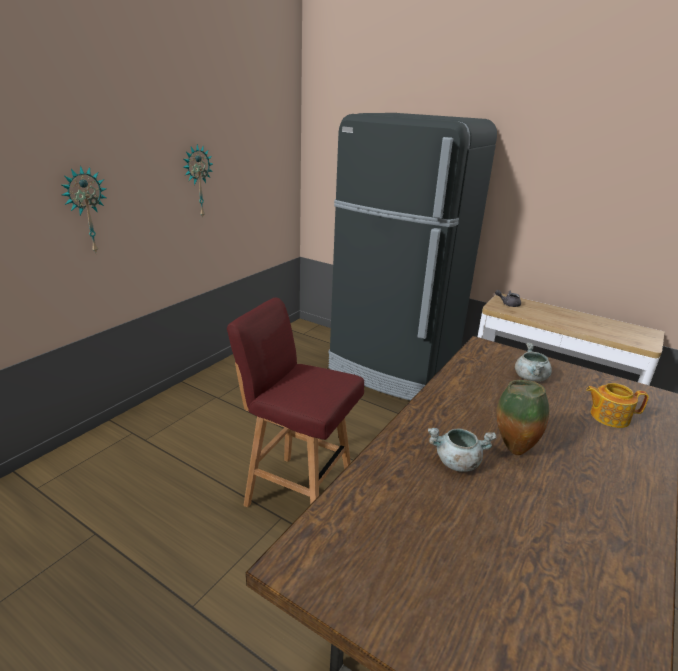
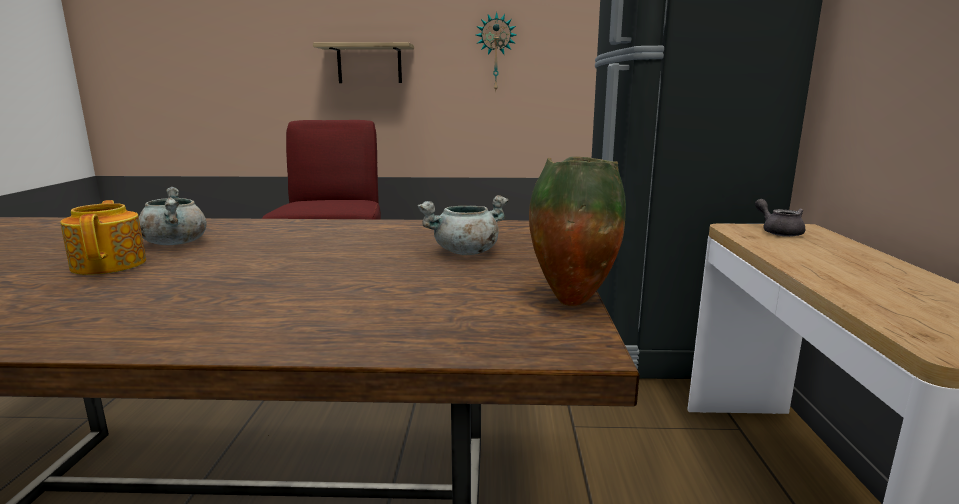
camera: 60 degrees right, 10 degrees down
wall clock [62,166,106,253] -> shelf [313,42,414,83]
vase [496,380,549,455] -> vase moved to [529,157,626,306]
teapot [586,383,649,428] -> teapot moved to [60,200,146,275]

